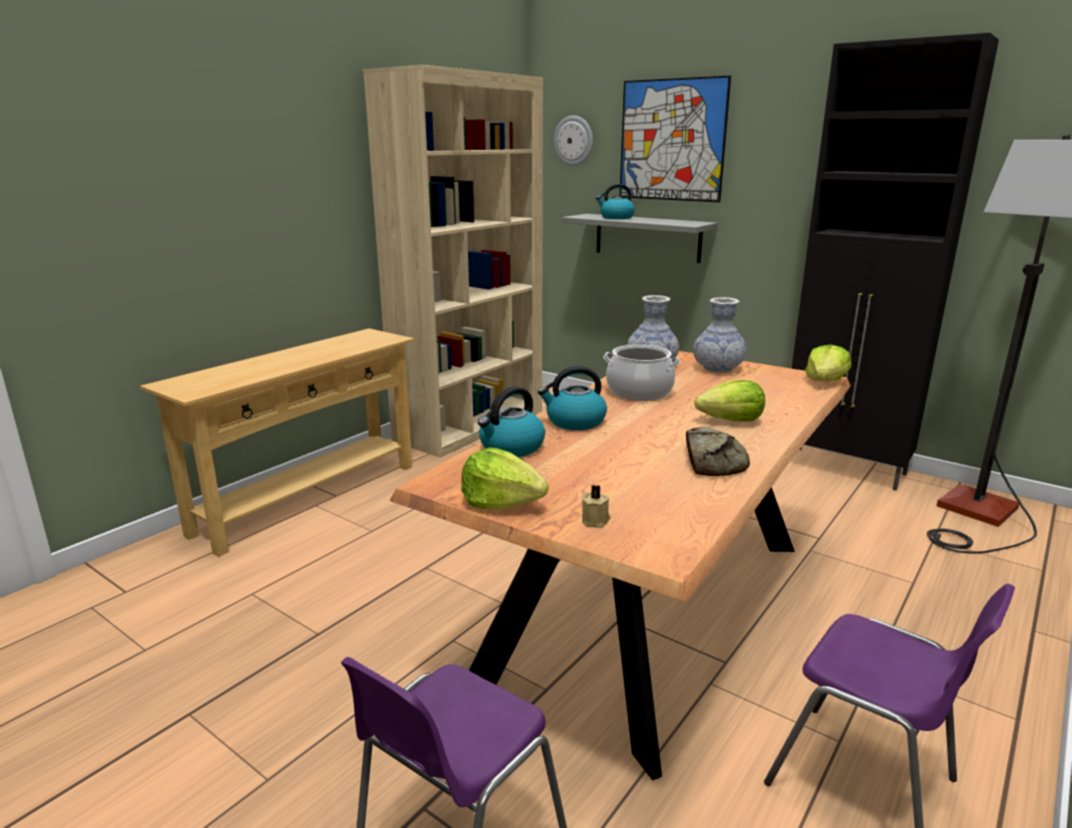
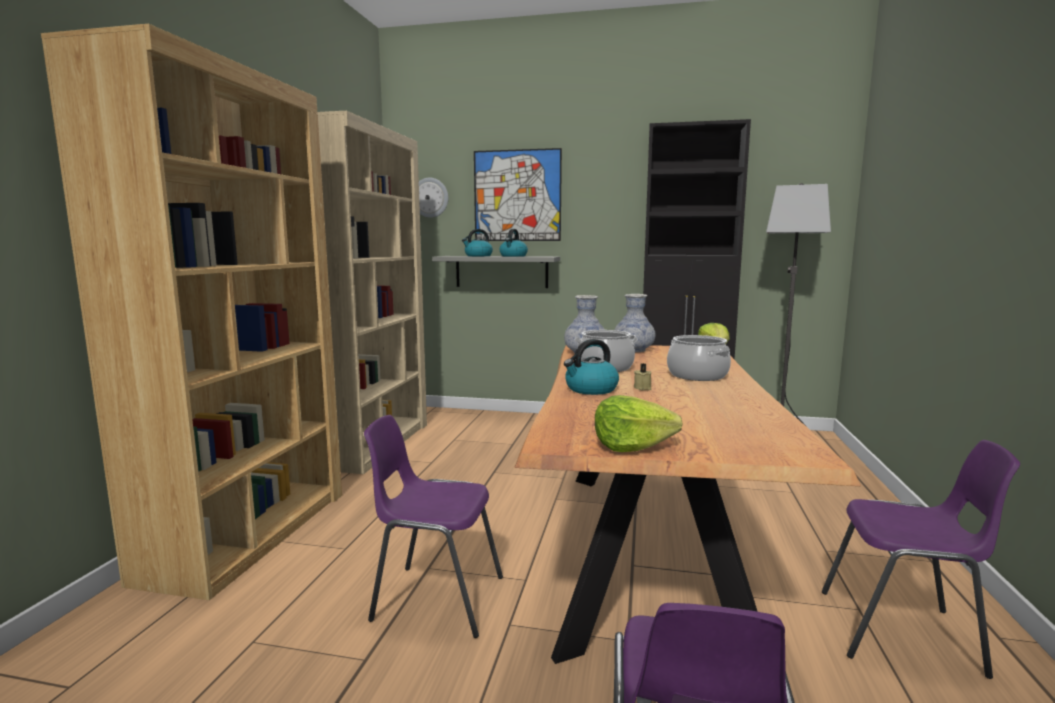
camera: 25 degrees left, 10 degrees down
beige console table [140,328,414,557] -> brown bookcase [41,24,342,600]
kettle [478,386,545,457] -> kettle moved to [500,229,528,257]
beige candle [582,484,611,528] -> beige candle moved to [634,363,652,390]
bread [686,427,750,476] -> none
lettuce [694,380,765,422] -> cooking pot [667,335,731,381]
none -> purple chair [364,415,503,638]

